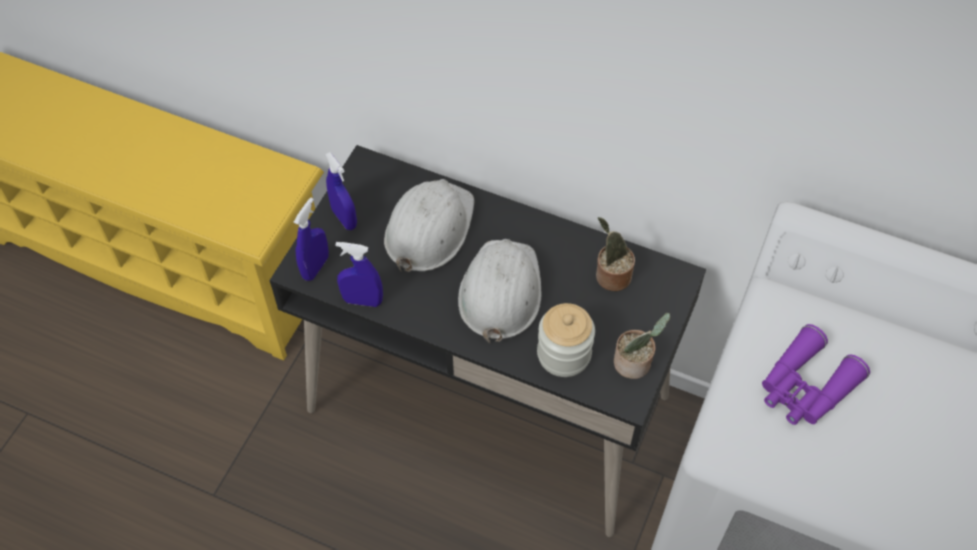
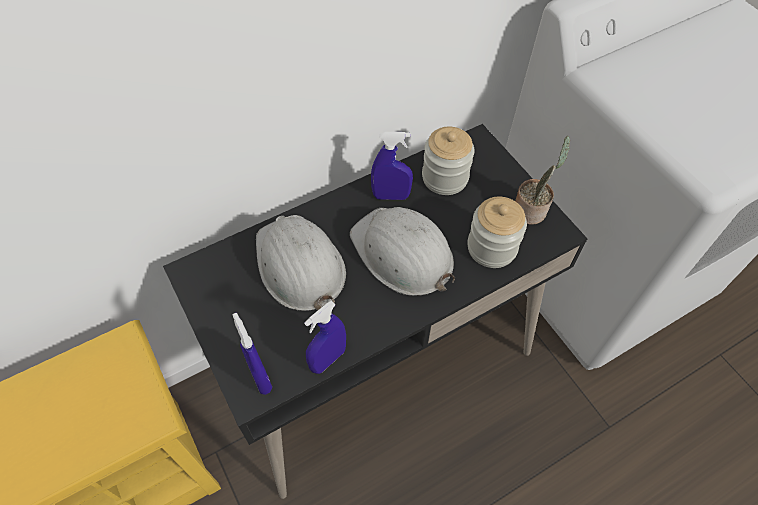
camera: 55 degrees left, 0 degrees up
blue spray bottle [325,152,357,230] -> blue spray bottle moved to [371,132,413,200]
potted plant [596,217,635,291] -> jar [422,127,474,195]
purple binoculars [762,324,870,425] -> none

